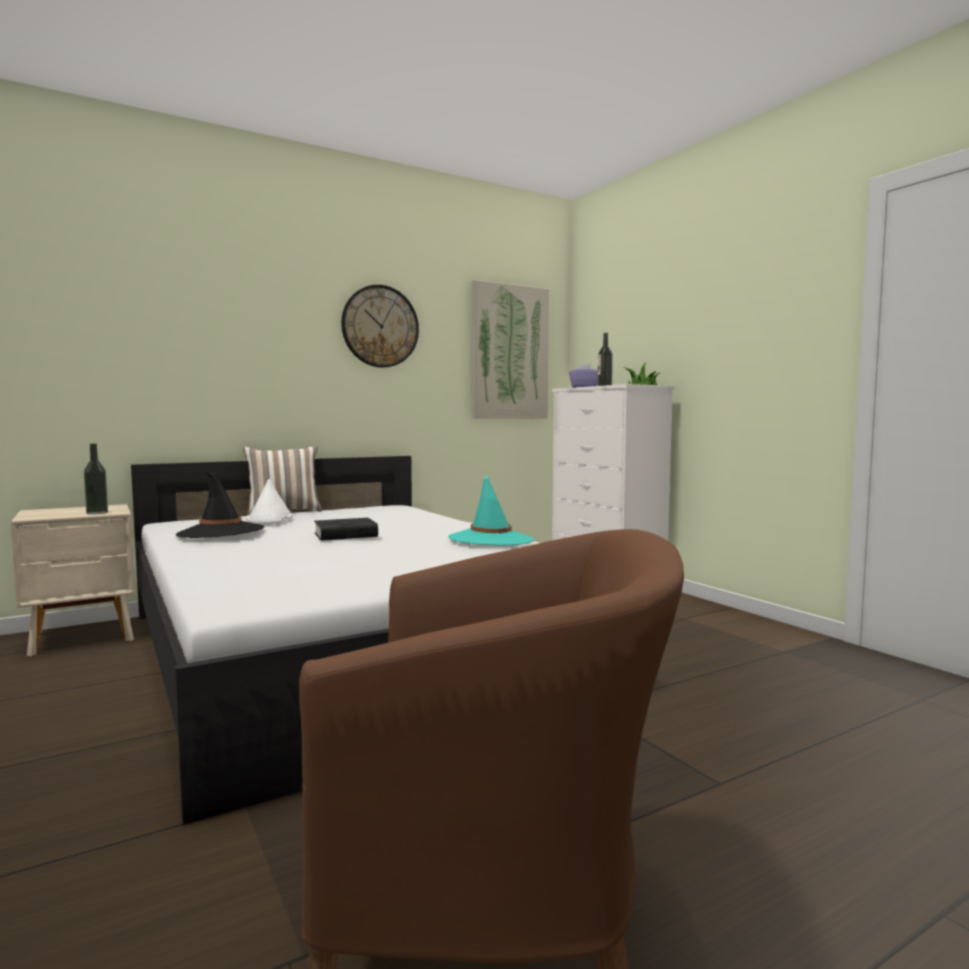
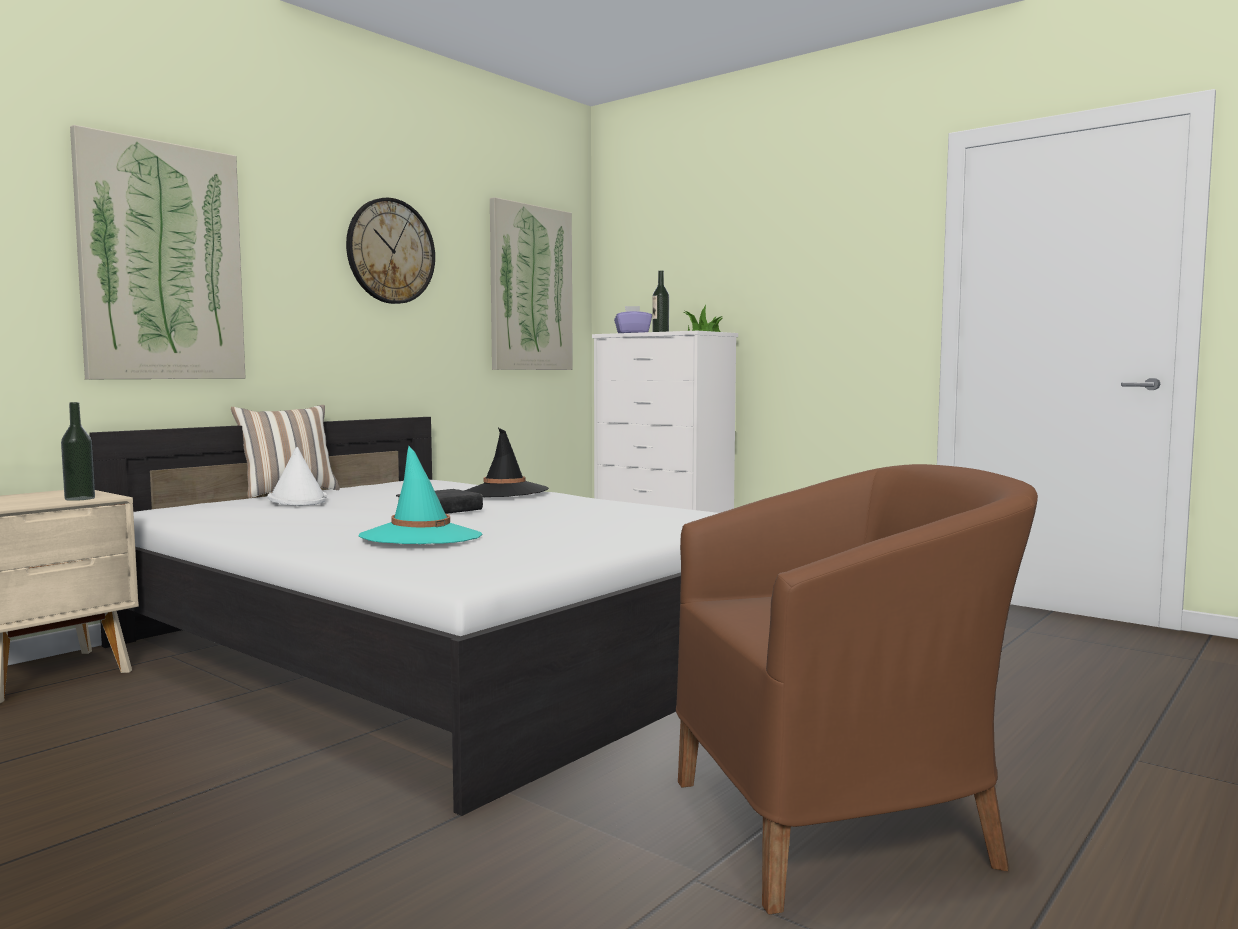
camera: 20 degrees left, 0 degrees up
black hat [176,471,264,538] -> black hat moved to [464,428,549,497]
turquoise hat [448,475,534,545] -> turquoise hat moved to [359,446,482,544]
none -> picture [70,125,246,379]

